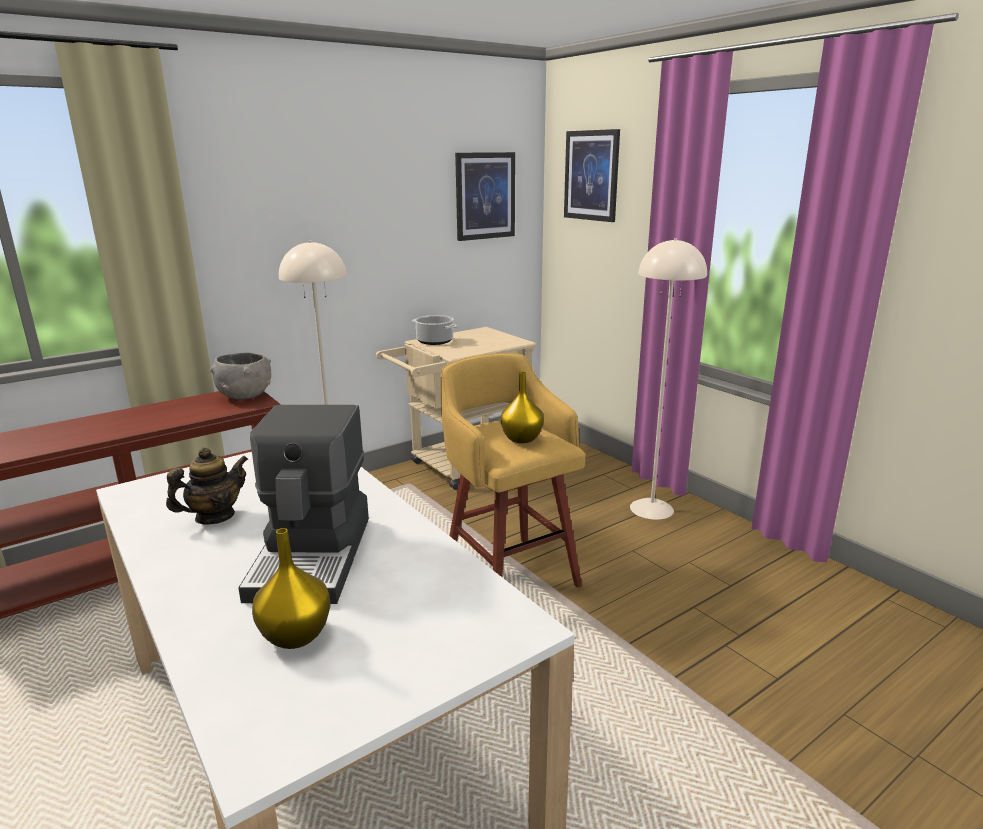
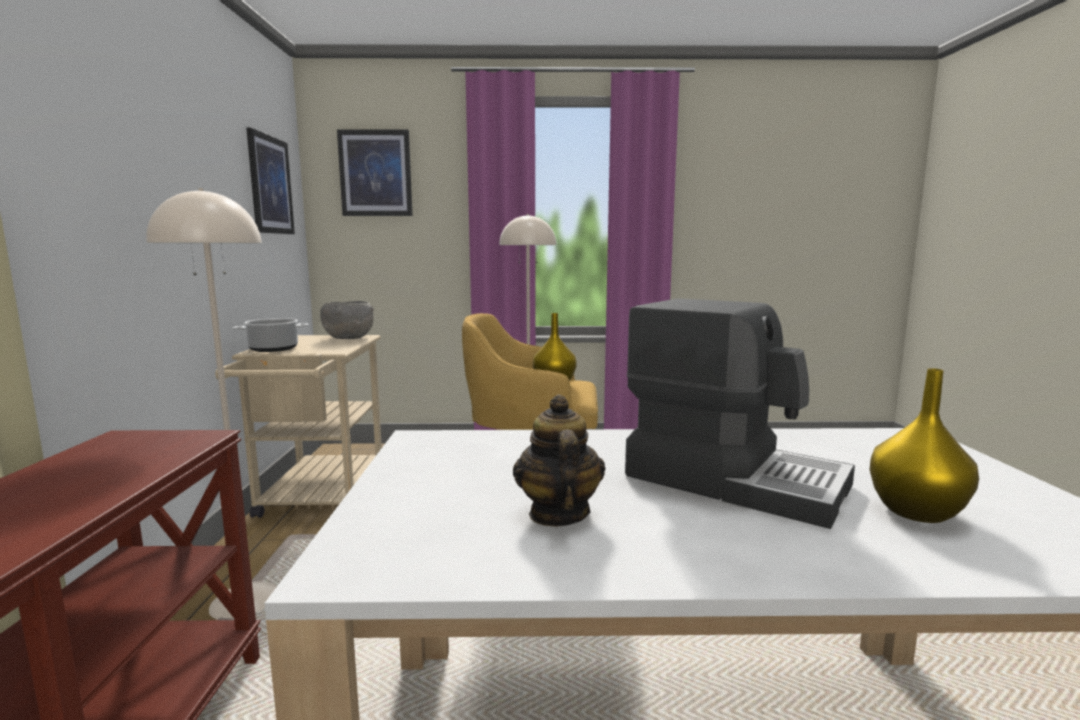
camera: 55 degrees left, 10 degrees down
grey bowl [210,353,271,400] -> grey bowl moved to [320,301,374,339]

